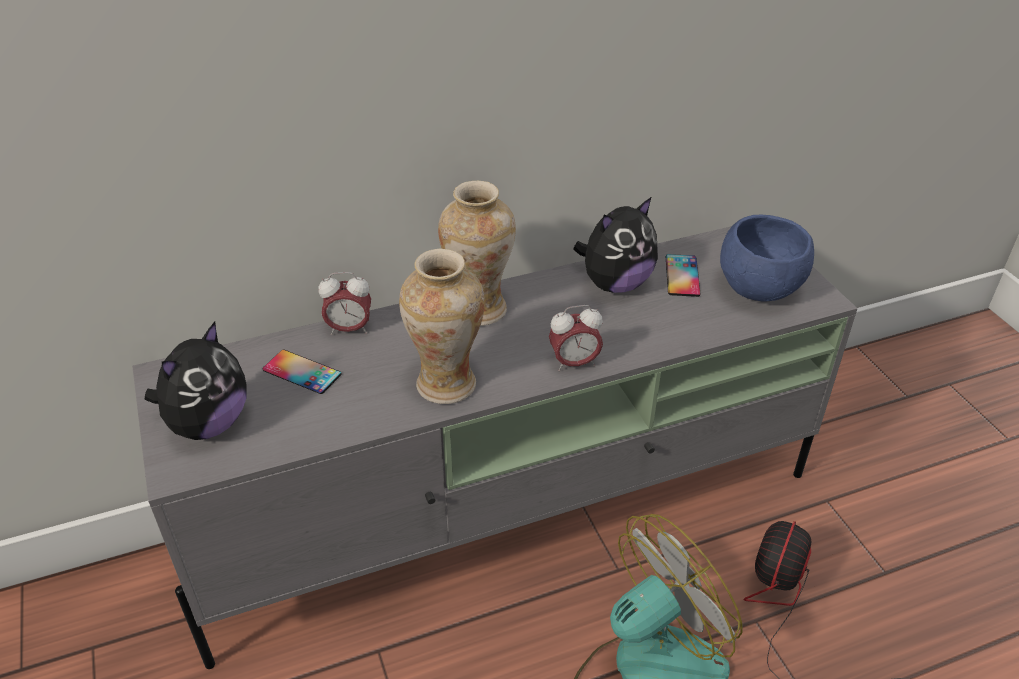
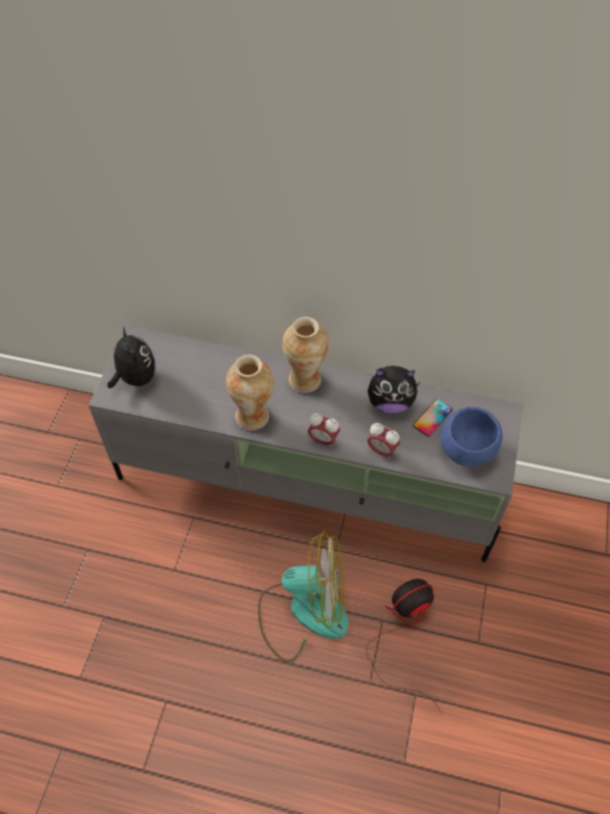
camera: 35 degrees right, 15 degrees up
plush toy [145,321,247,440] -> plush toy turned 90 degrees counterclockwise [107,326,156,388]
phone [263,350,342,394] -> none
alarm clock [318,272,371,335] -> alarm clock moved to [367,423,400,460]

